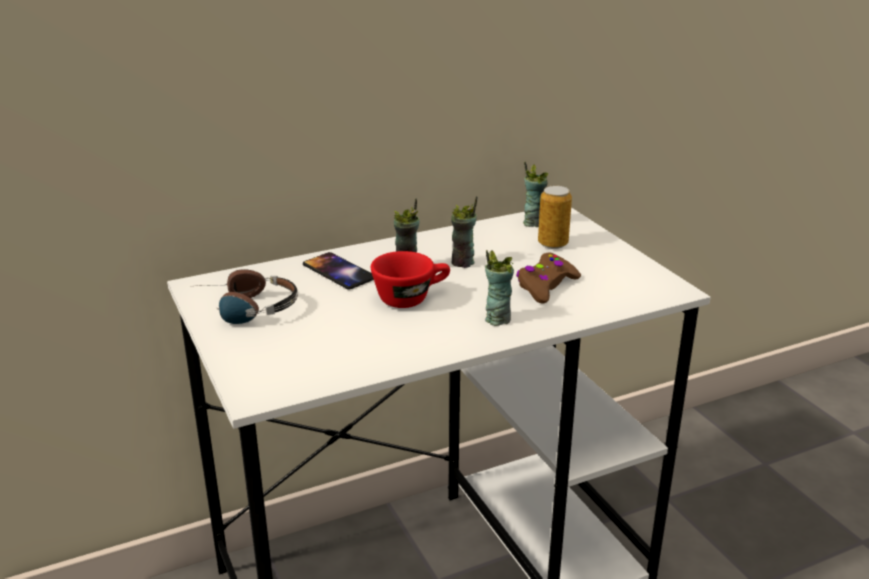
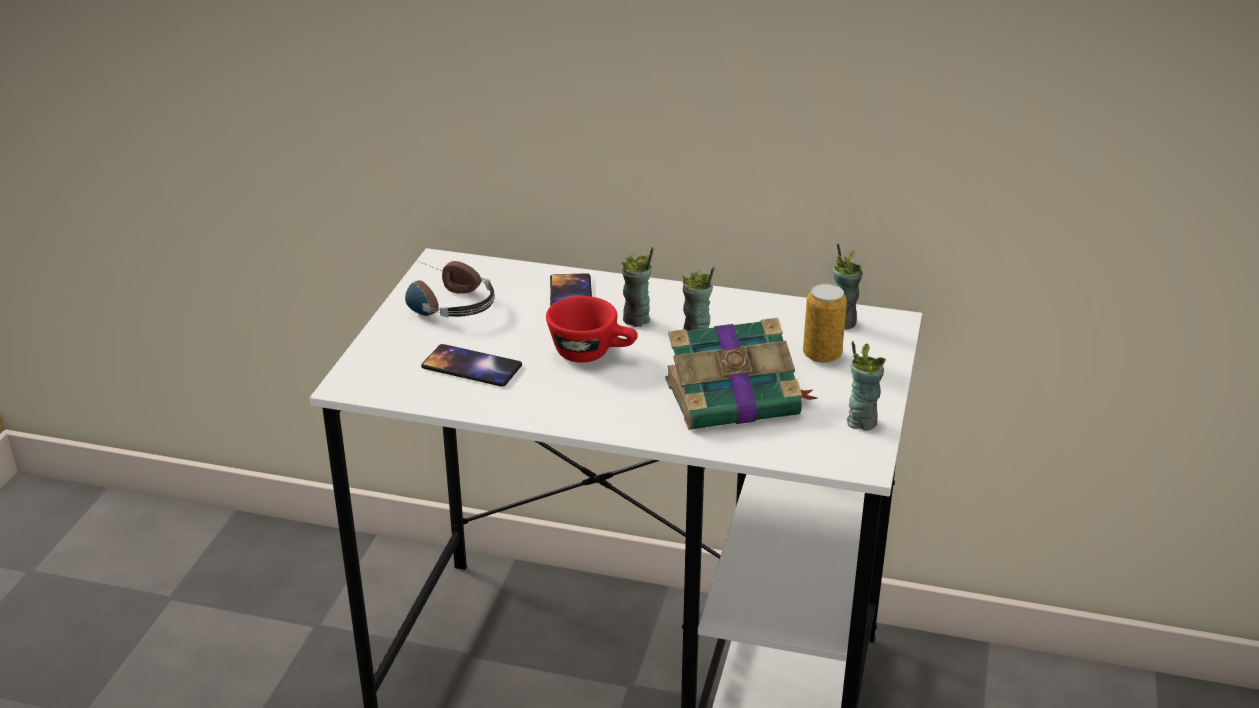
camera: 40 degrees right, 5 degrees up
cup [485,250,514,326] -> cup moved to [847,341,886,431]
brown game controller [516,253,581,304] -> book [665,318,818,430]
none -> phone [421,344,522,387]

